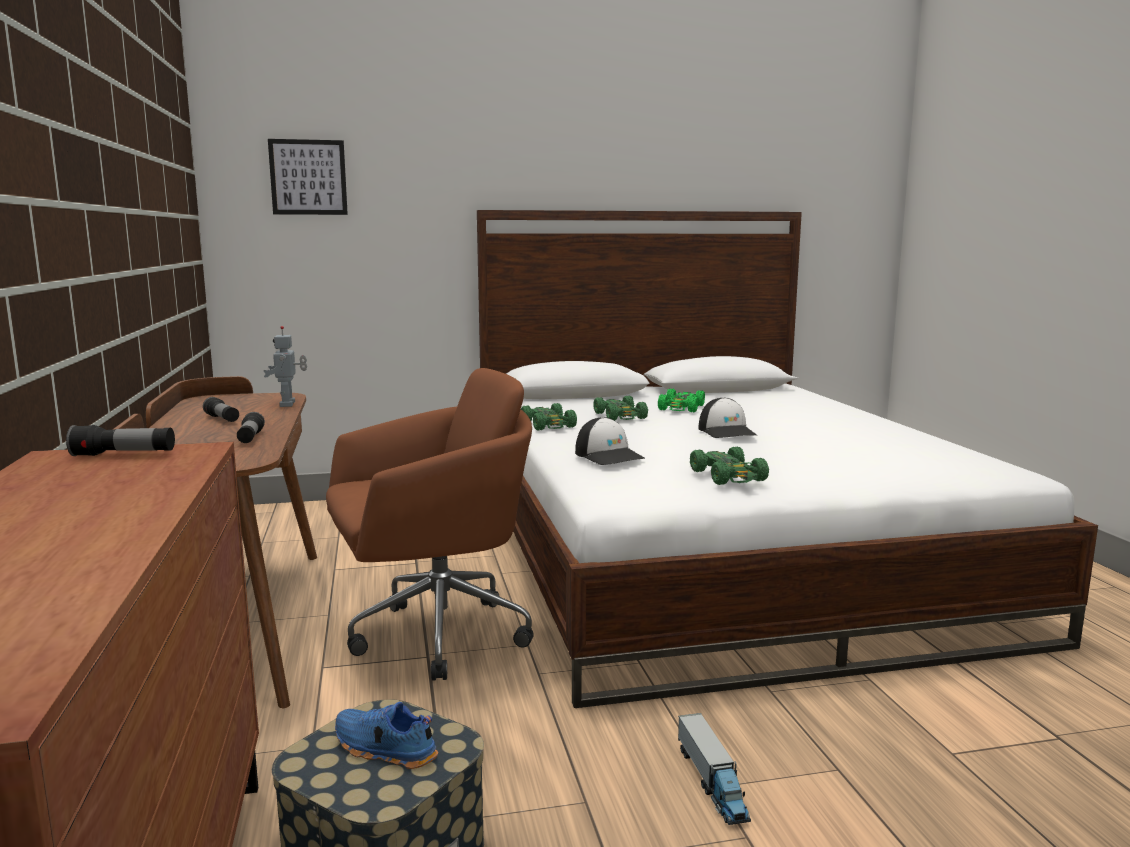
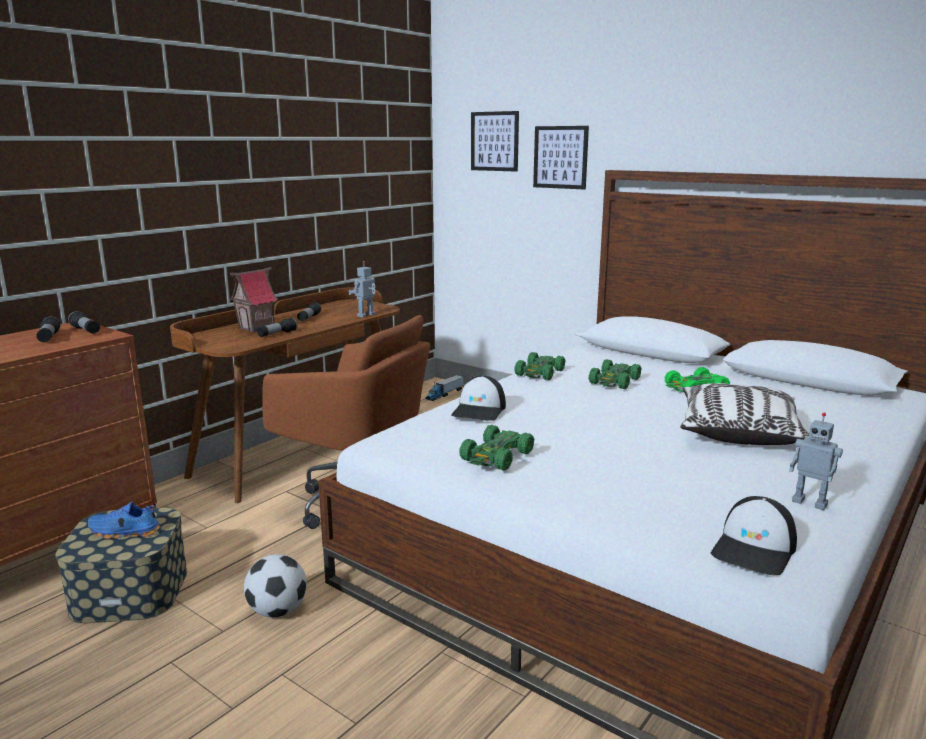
camera: 50 degrees right, 5 degrees up
blue shoe [335,702,438,769] -> blue shoe turned 75 degrees counterclockwise [88,502,160,539]
toy truck [678,713,751,825] -> toy truck moved to [425,375,464,401]
cap [698,397,758,438] -> cap moved to [711,496,797,575]
none -> flashlight [37,316,61,342]
none -> toy house [229,267,279,332]
none -> football [244,554,307,617]
none -> picture [533,126,589,190]
none -> pillow [680,383,809,445]
none -> toy robot [789,413,843,510]

